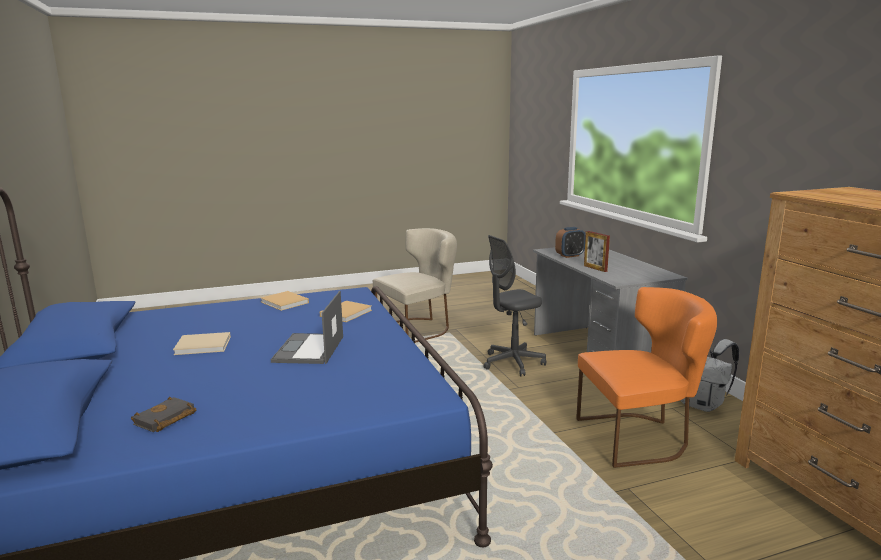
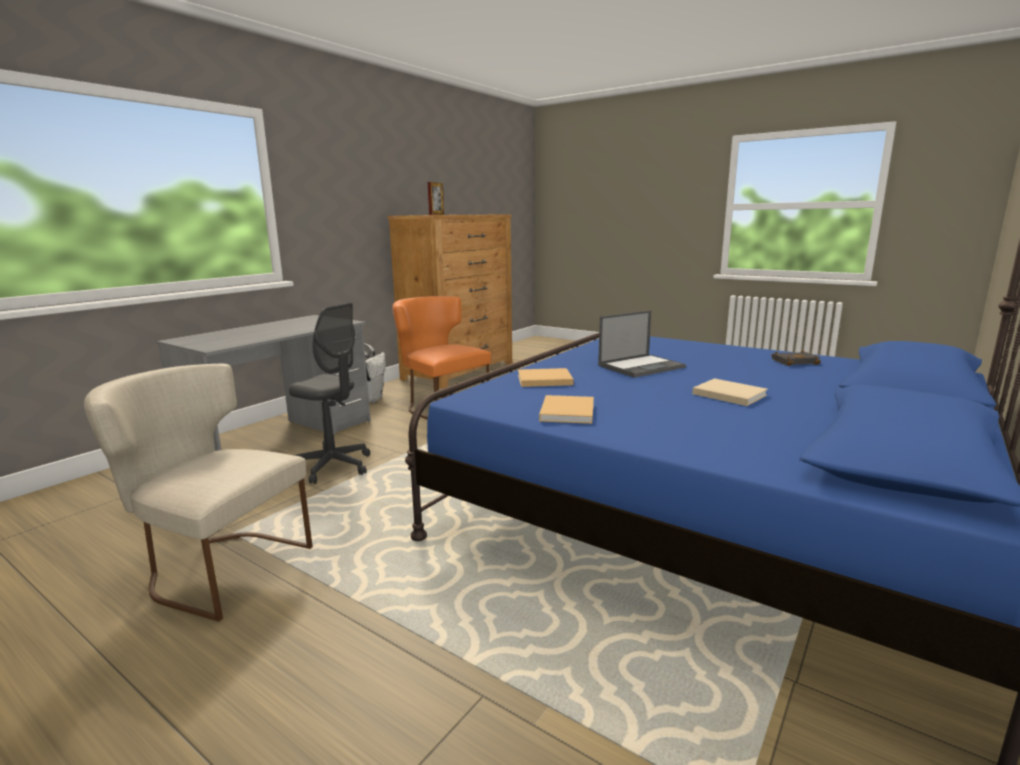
camera: 125 degrees left, 0 degrees up
alarm clock [555,227,586,258] -> none
picture frame [584,231,610,272] -> picture frame moved to [428,182,444,215]

